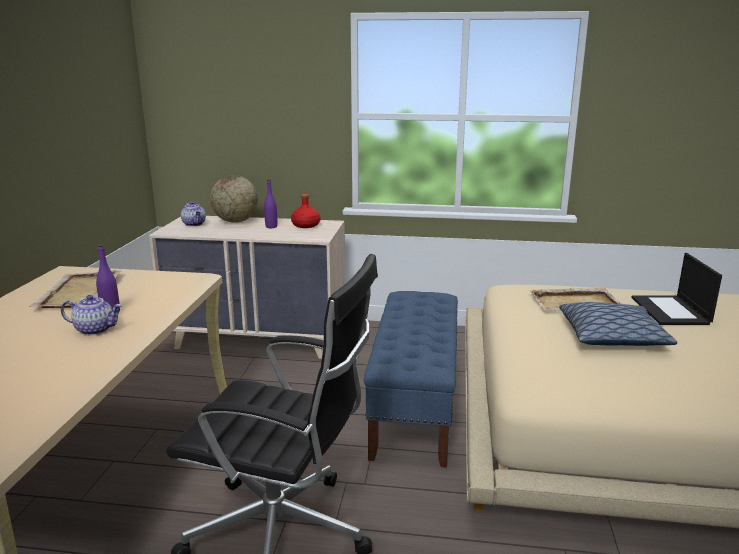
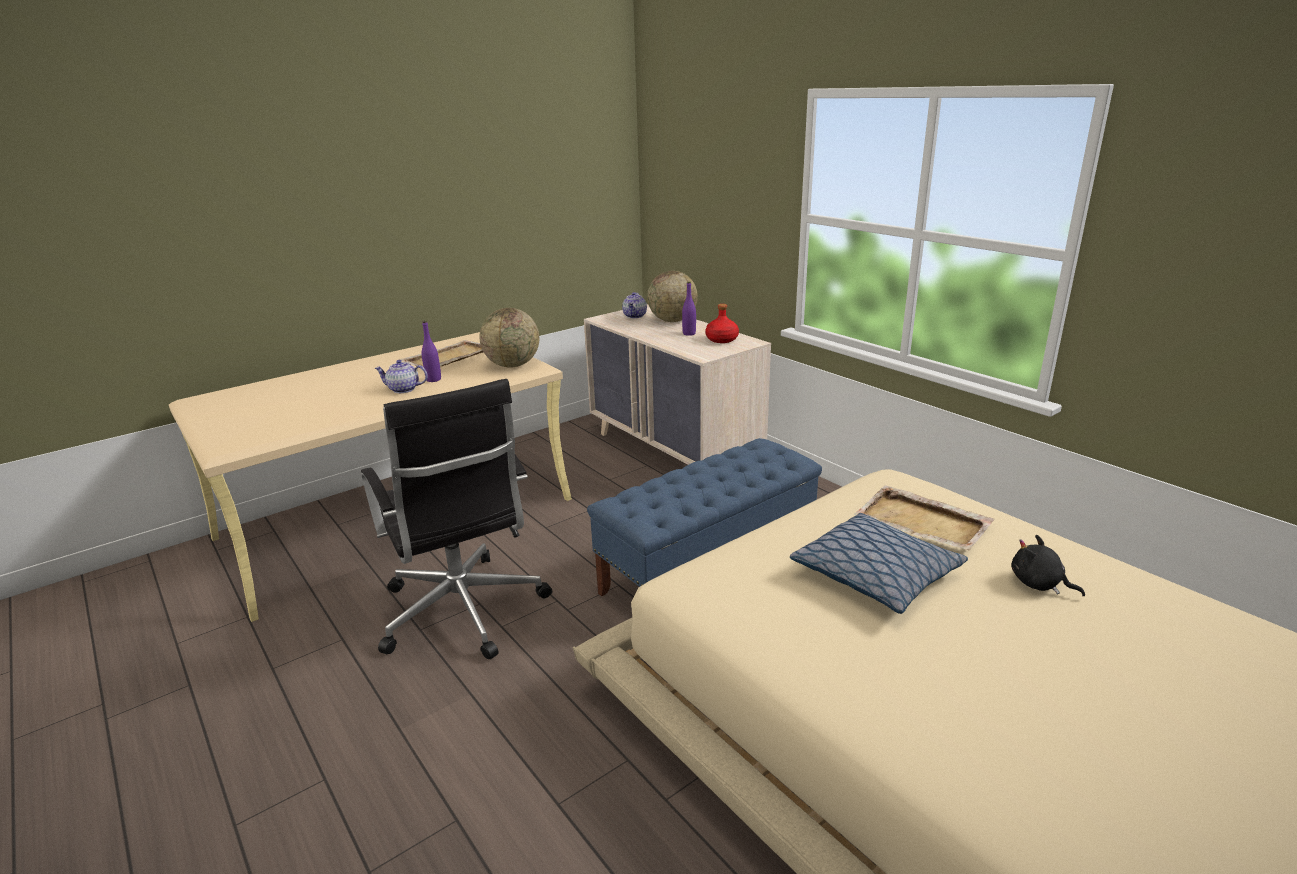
camera: 45 degrees right, 5 degrees up
teapot [61,295,122,335] -> teapot turned 135 degrees clockwise [374,360,428,393]
laptop [631,253,722,325] -> black plush toy [1012,535,1085,596]
none -> globe [480,308,539,368]

